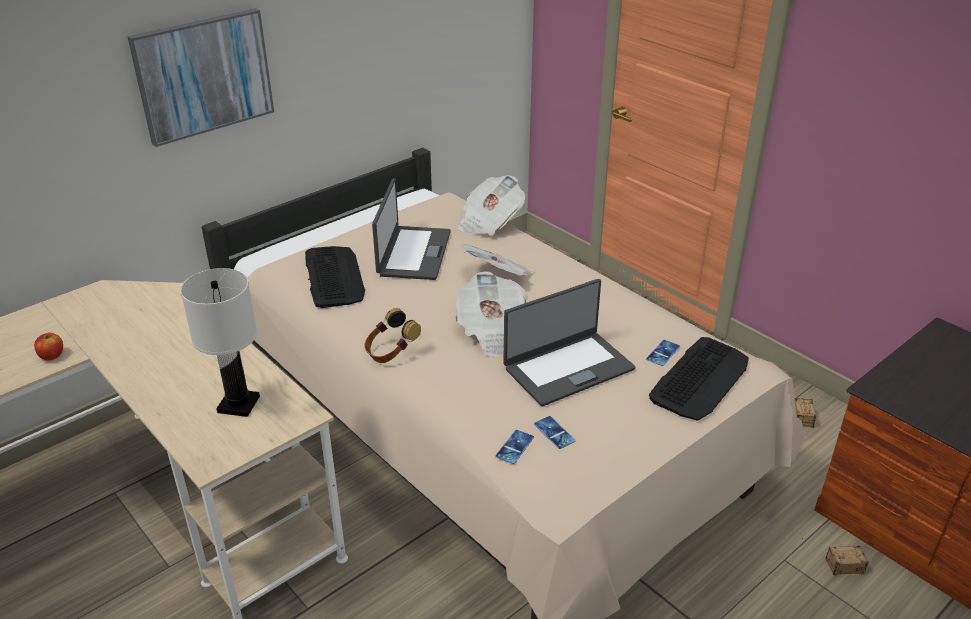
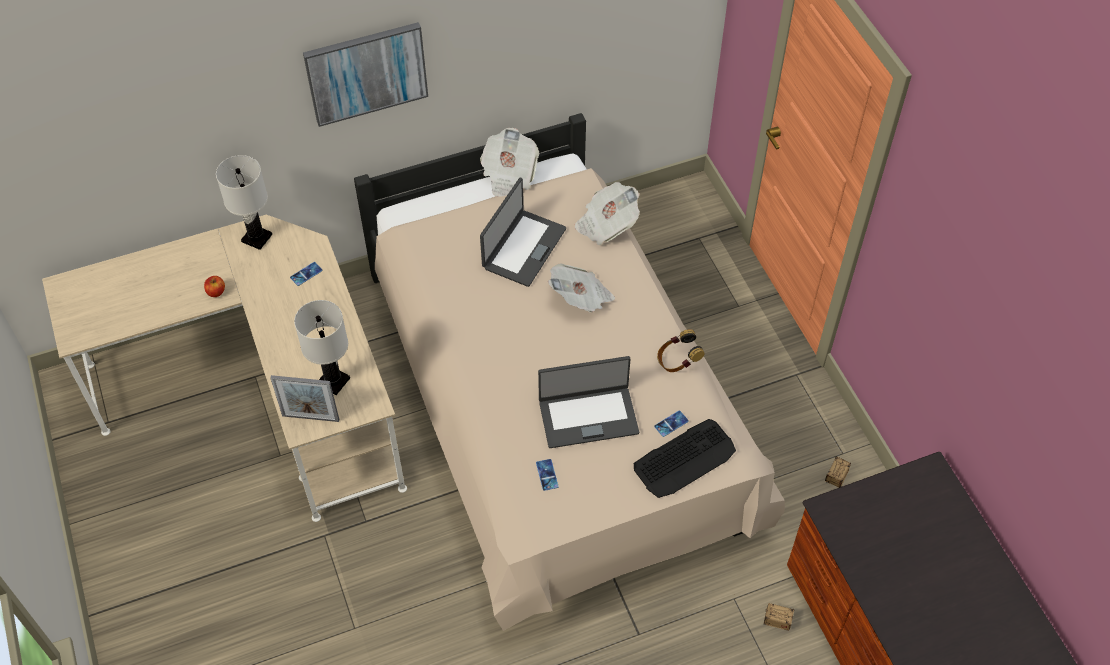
camera: 20 degrees right, 20 degrees up
keyboard [305,246,365,308] -> none
headphones [365,308,421,363] -> headphones moved to [657,329,705,372]
newspaper [455,271,528,357] -> newspaper moved to [480,128,539,197]
phone [495,430,534,464] -> phone moved to [290,262,323,286]
none -> white table lamp [216,155,272,250]
none -> picture frame [270,375,339,422]

